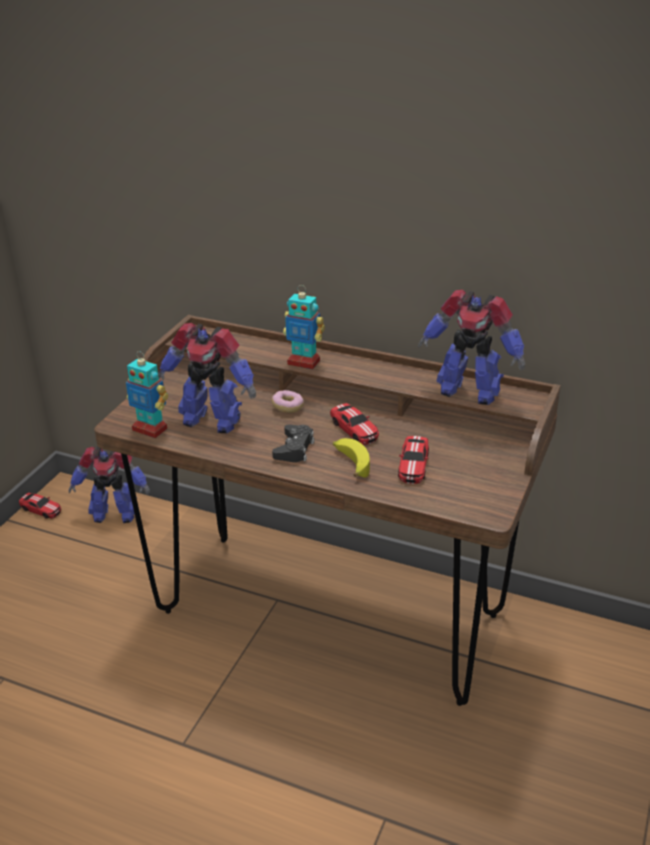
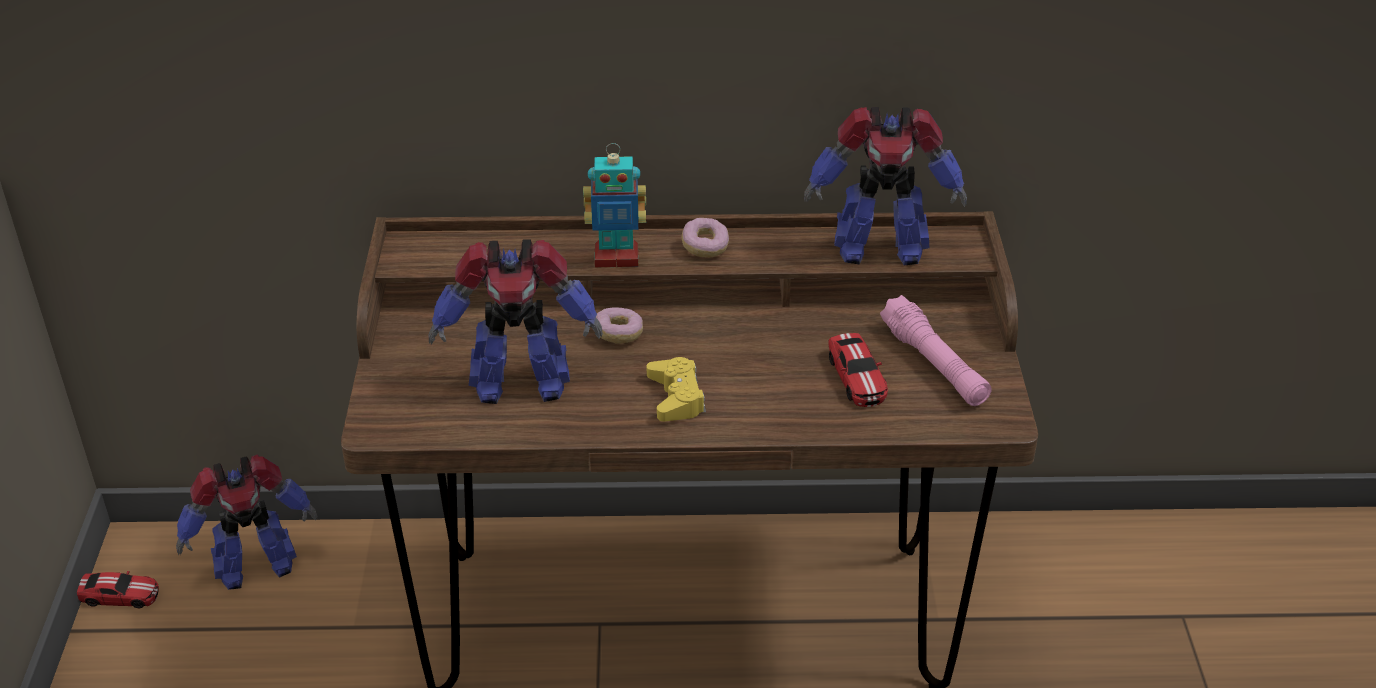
camera: 25 degrees left, 5 degrees up
toy robot [126,351,168,438] -> none
black game controller [272,425,315,462] -> yellow game controller [647,357,706,421]
toy car [330,403,379,445] -> none
banana [333,438,370,477] -> none
none -> donut [682,218,729,258]
none -> pink flashlight [880,295,992,406]

